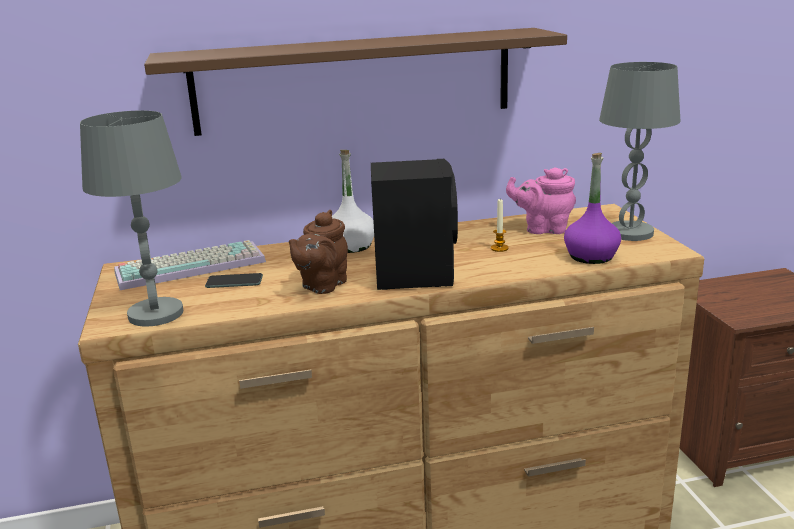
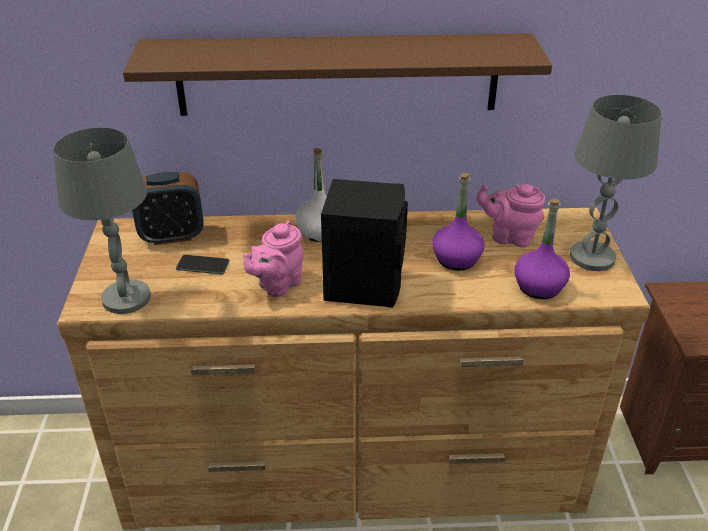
camera: 10 degrees right, 15 degrees up
keyboard [114,240,266,290] -> alarm clock [132,172,204,245]
brown teapot [289,210,348,294] -> pink teapot [243,221,304,297]
candle [491,199,509,252] -> purple bottle [432,173,485,271]

